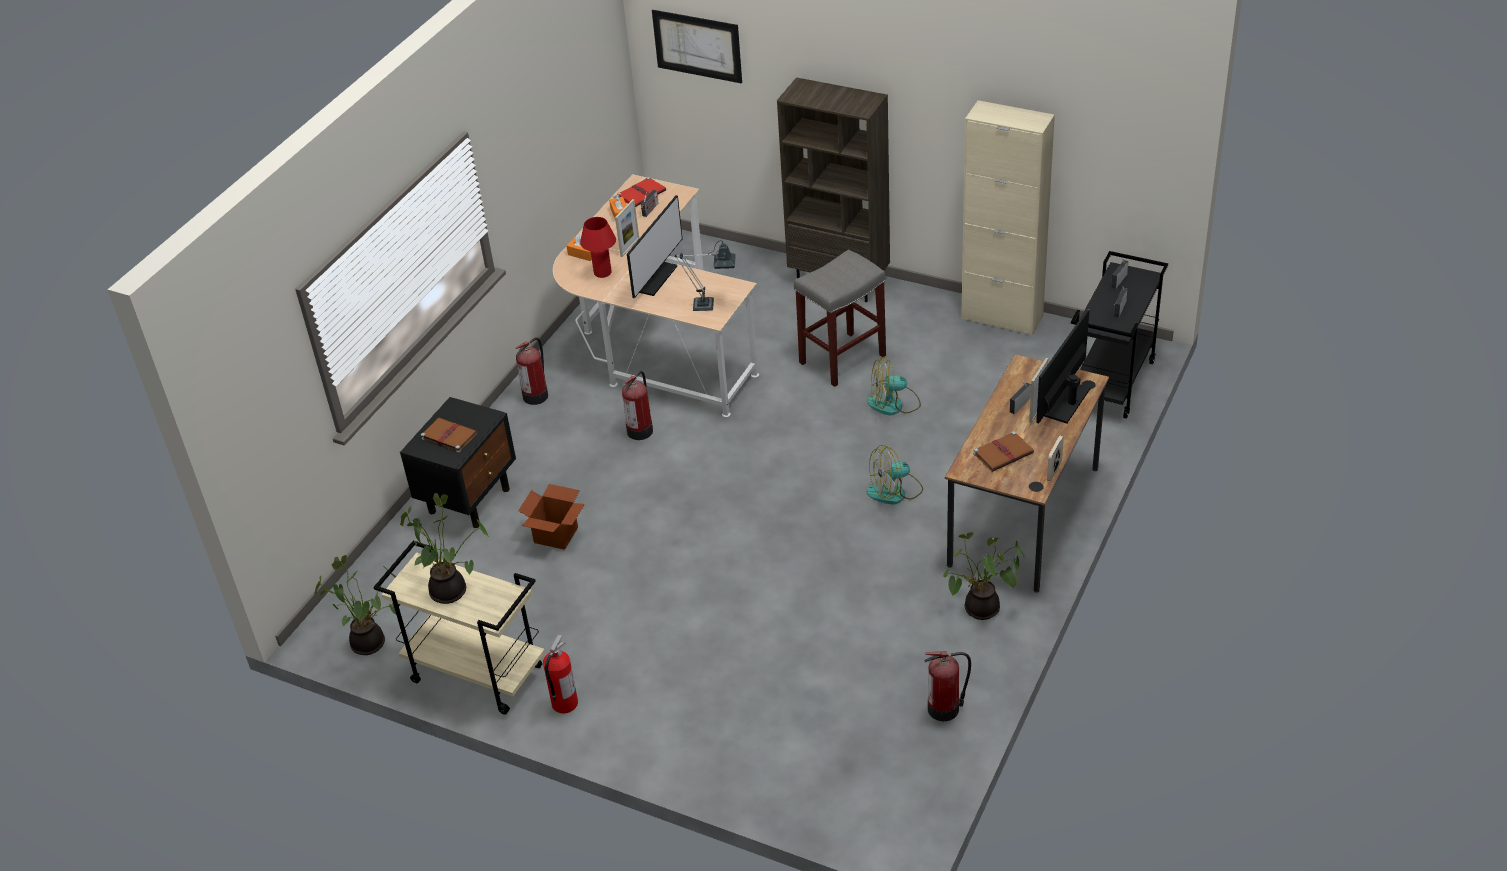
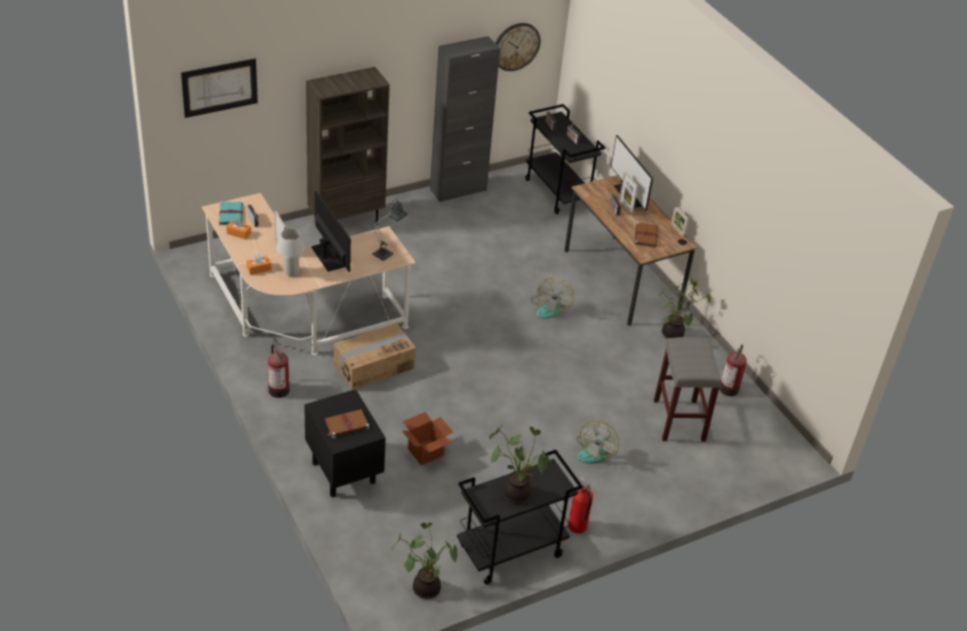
camera: 60 degrees left, 0 degrees up
beige cart [373,540,545,715] -> black cart [457,450,583,585]
red table lamp [580,217,616,278] -> white table lamp [276,229,306,276]
red book [617,177,666,207] -> turquoise book [219,201,243,225]
fire extinguisher [622,371,653,440] -> cardboard box [334,323,416,390]
grey stool [794,250,886,387] -> grey stool moved to [654,337,722,442]
fan [867,357,921,415] -> fan moved to [577,421,619,464]
beige cabinet [961,100,1055,336] -> black cabinet [430,36,500,202]
none -> wall clock [496,23,540,71]

